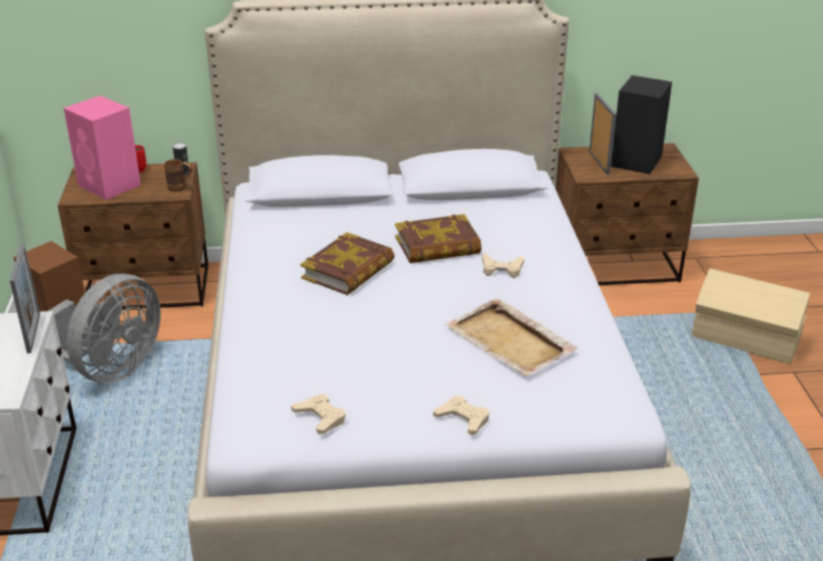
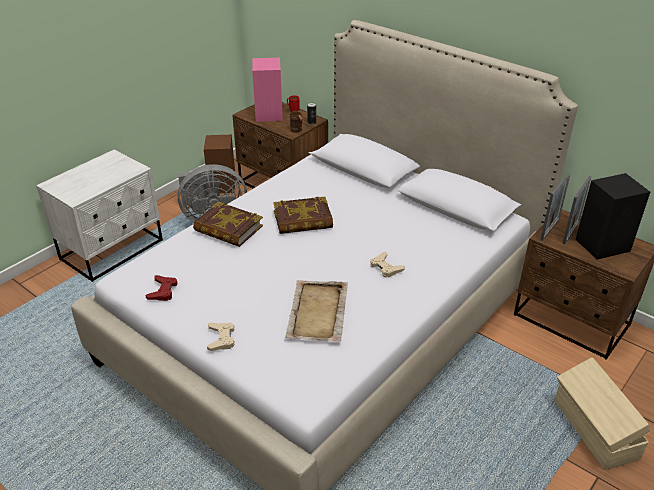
camera: 45 degrees right, 5 degrees up
picture frame [10,244,40,353] -> picture frame moved to [540,173,571,241]
beige game controller [291,394,346,434] -> red game controller [145,275,177,301]
book [395,214,481,263] -> book moved to [193,201,263,247]

